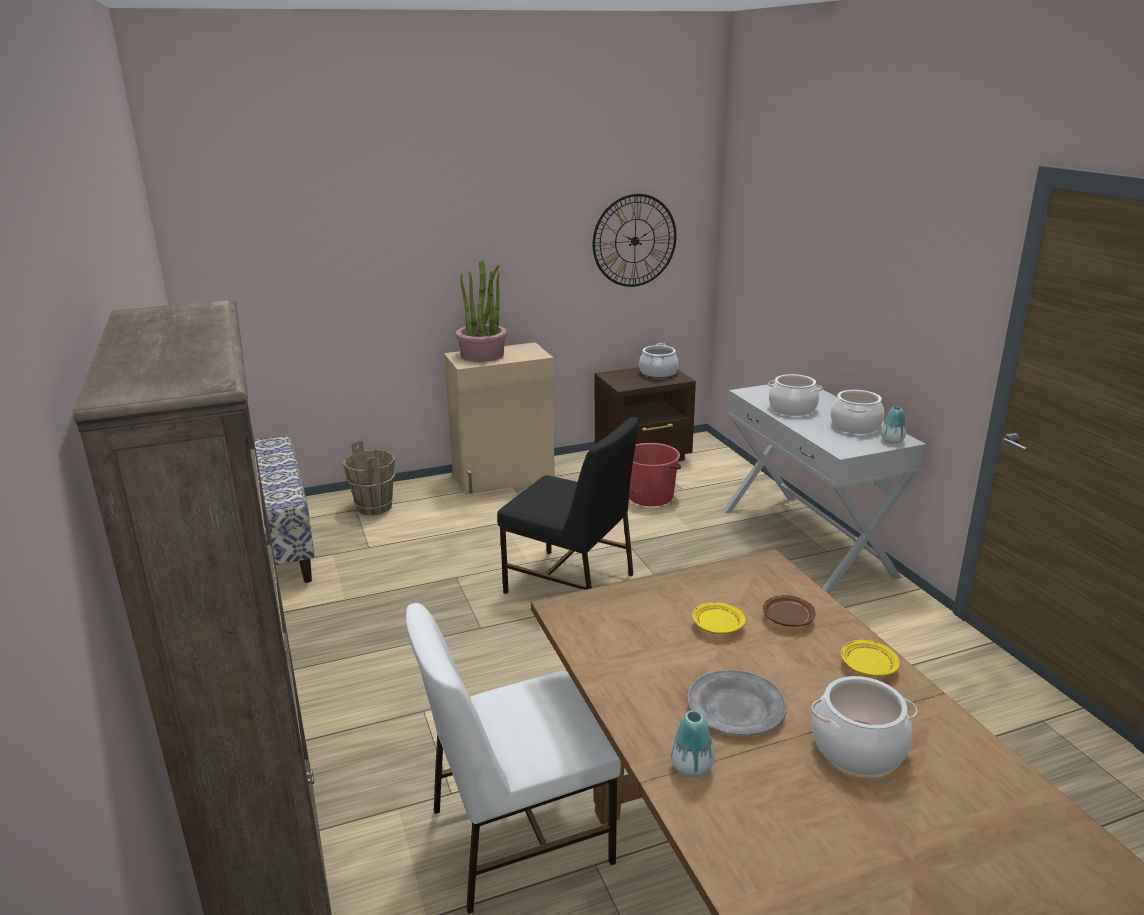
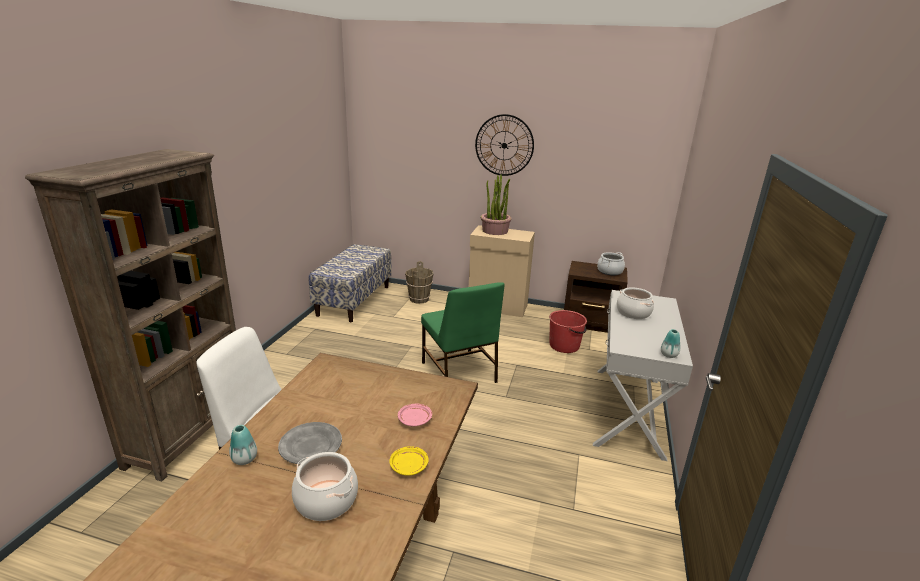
camera: 35 degrees right, 0 degrees up
black chair [497,417,639,594] -> green chair [421,282,505,383]
wall clock [592,194,677,287] -> wall clock moved to [475,114,534,176]
yellow plate [692,602,746,634] -> none
brown plate [763,595,816,627] -> pink plate [398,404,432,427]
cooking pot [831,390,884,434] -> none

